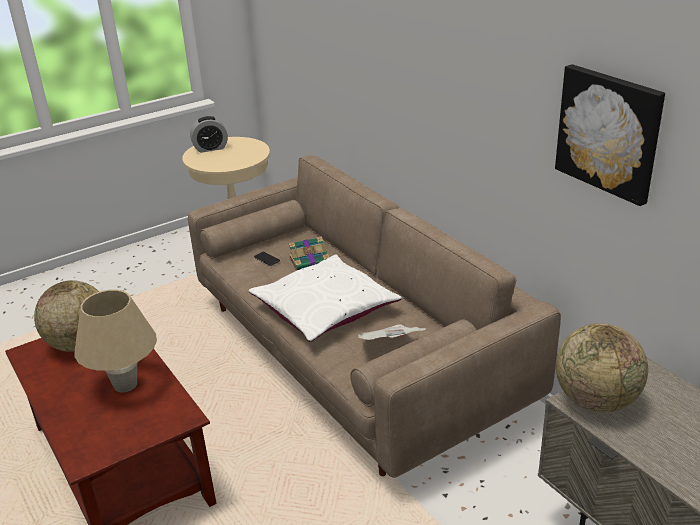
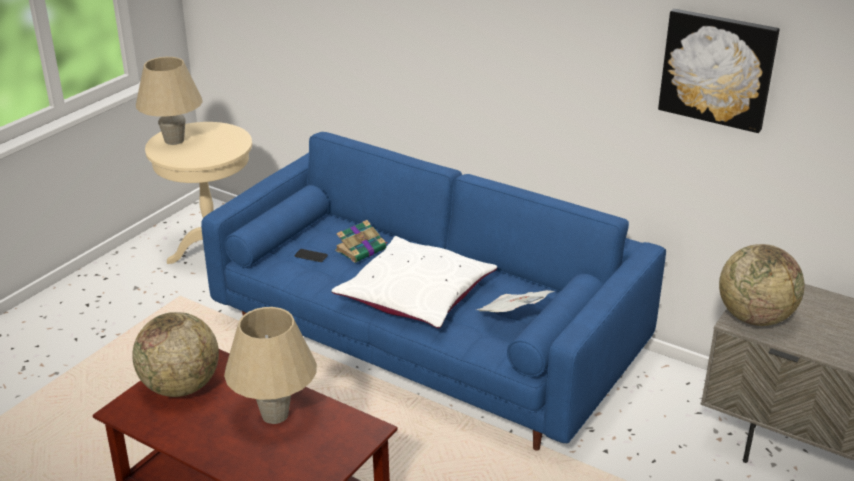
camera: 25 degrees left, 0 degrees up
beige sofa [188,156,561,478] -> blue sofa [201,132,666,451]
alarm clock [190,116,228,153] -> beige table lamp [136,57,203,145]

